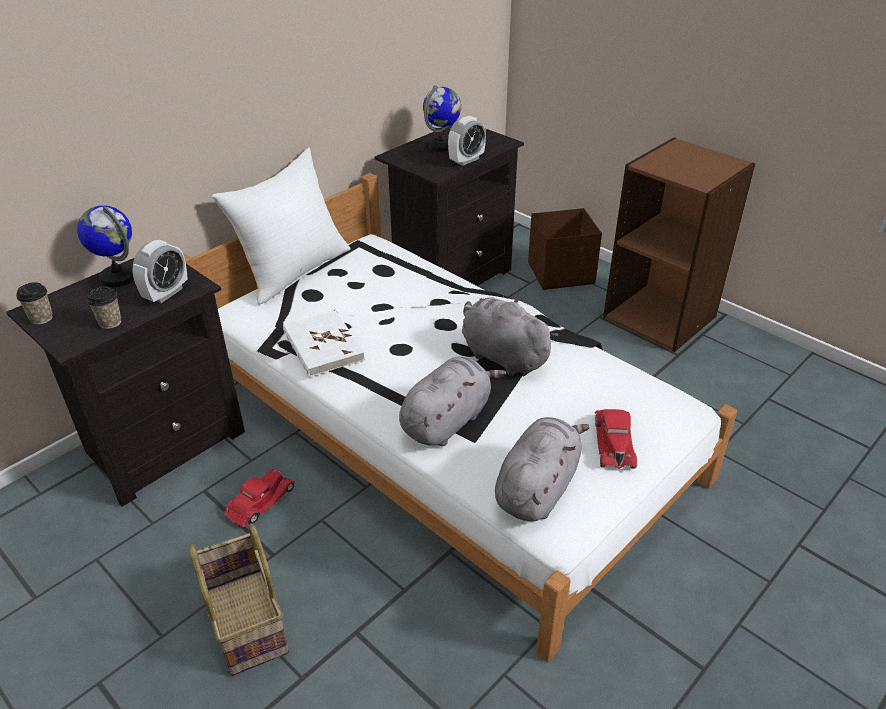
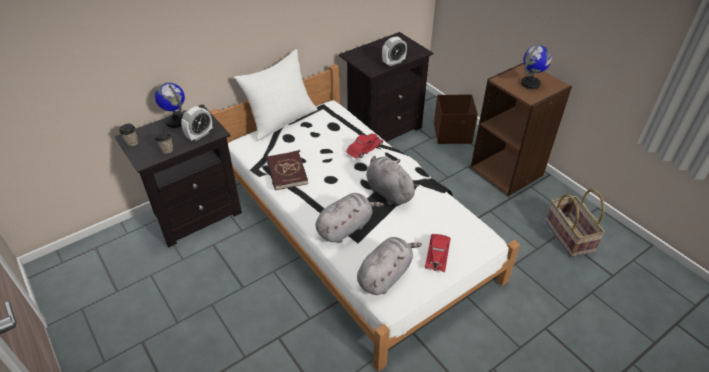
camera: 10 degrees right, 5 degrees up
basket [189,523,289,676] -> basket moved to [545,189,605,257]
red toy car [224,469,295,527] -> red toy car moved to [346,133,384,159]
white book [283,310,365,377] -> red book [267,151,308,191]
globe [423,85,461,152] -> globe moved to [521,45,552,89]

